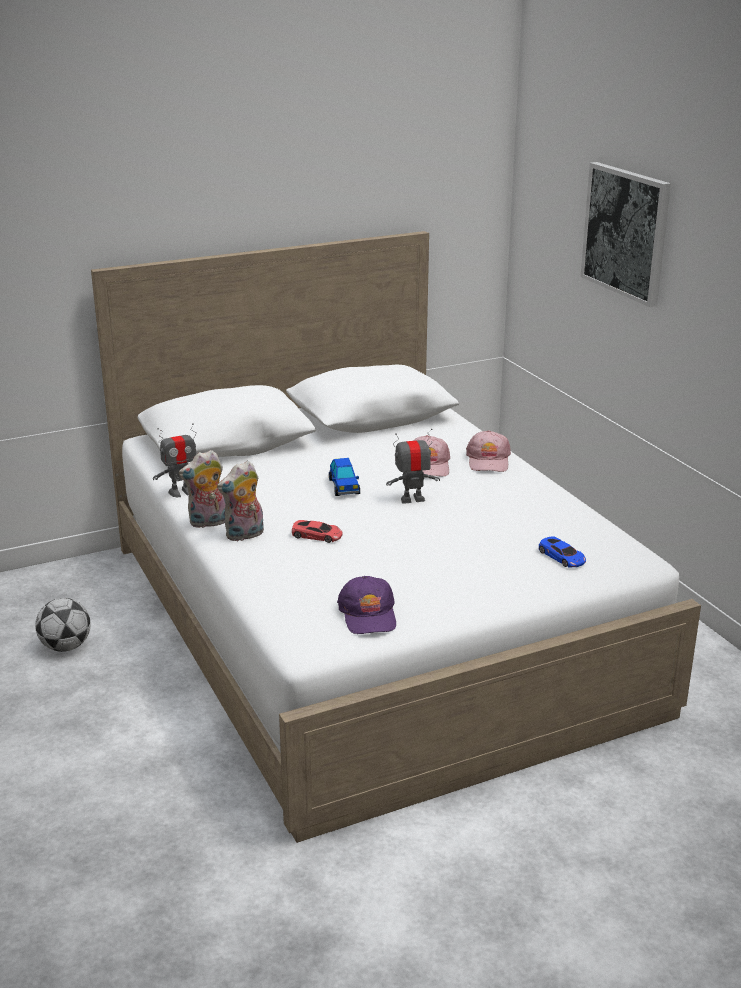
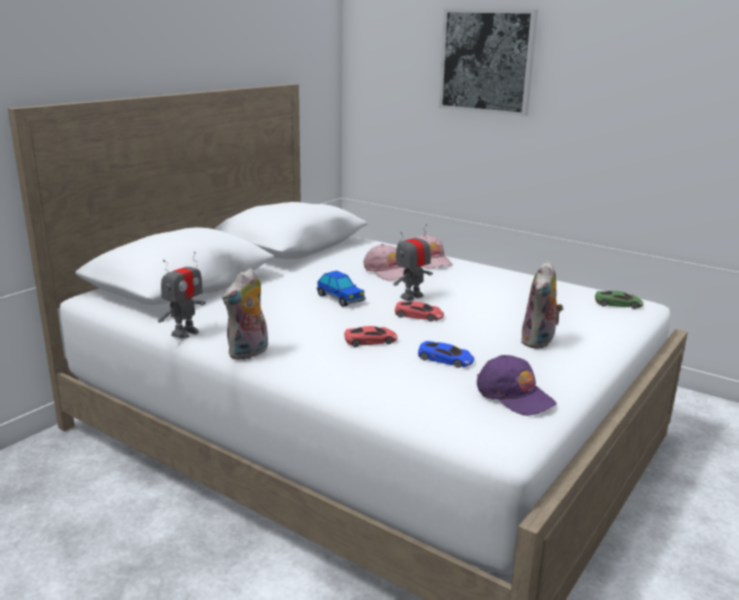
camera: 30 degrees left, 5 degrees down
football [35,598,91,652] -> none
plush toy [217,461,264,541] -> plush toy moved to [521,261,563,349]
blue toy car [538,537,586,568] -> blue toy car moved to [418,341,474,368]
none -> red toy car [395,301,444,321]
none -> green toy car [595,291,643,309]

